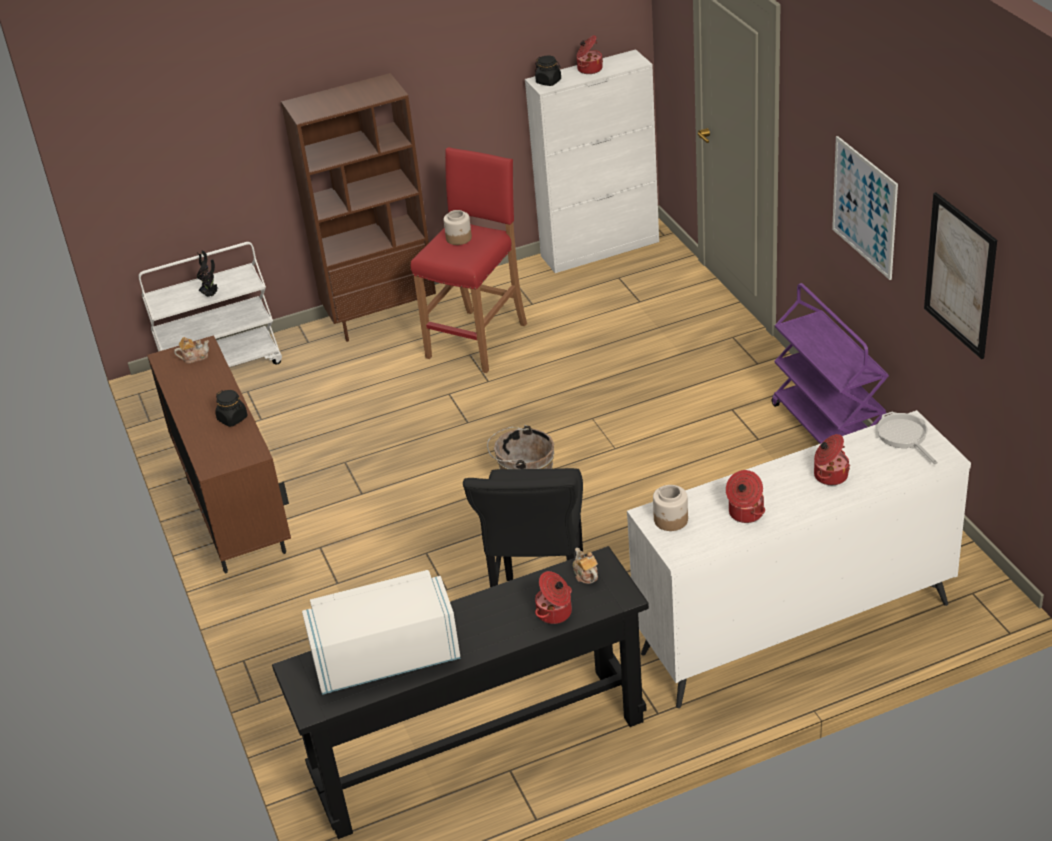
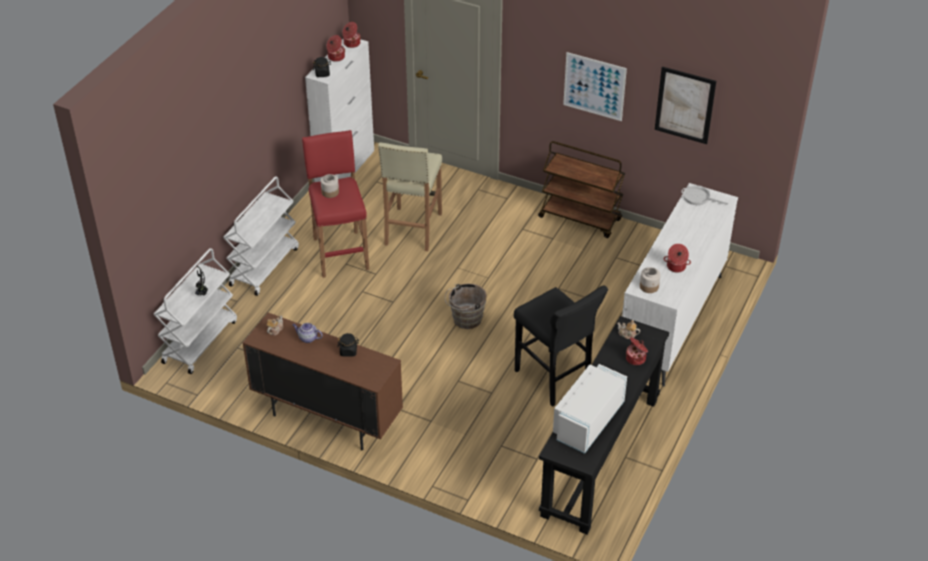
camera: 45 degrees left, 5 degrees up
brown bookcase [281,73,436,342] -> white cart [223,176,299,296]
purple cart [772,283,889,444] -> brown cart [538,141,625,238]
cooking pot [814,434,850,485] -> cooking pot moved to [342,22,361,48]
none -> teapot [293,323,323,343]
none -> beige stool [378,142,442,251]

